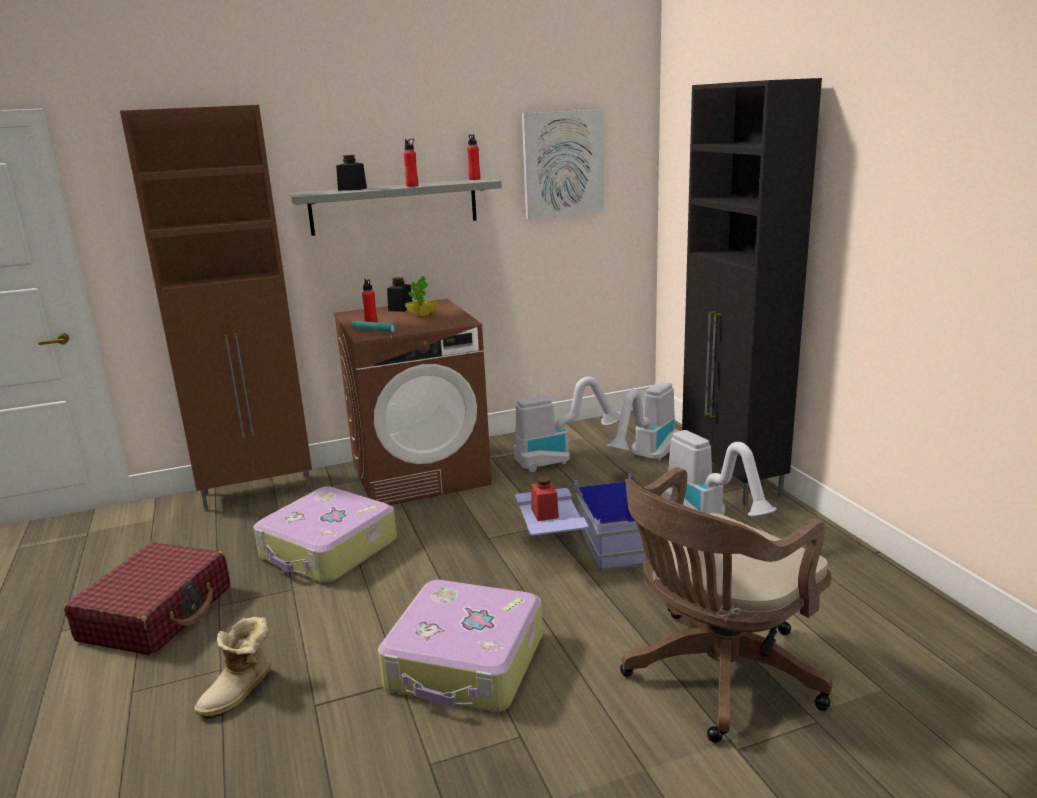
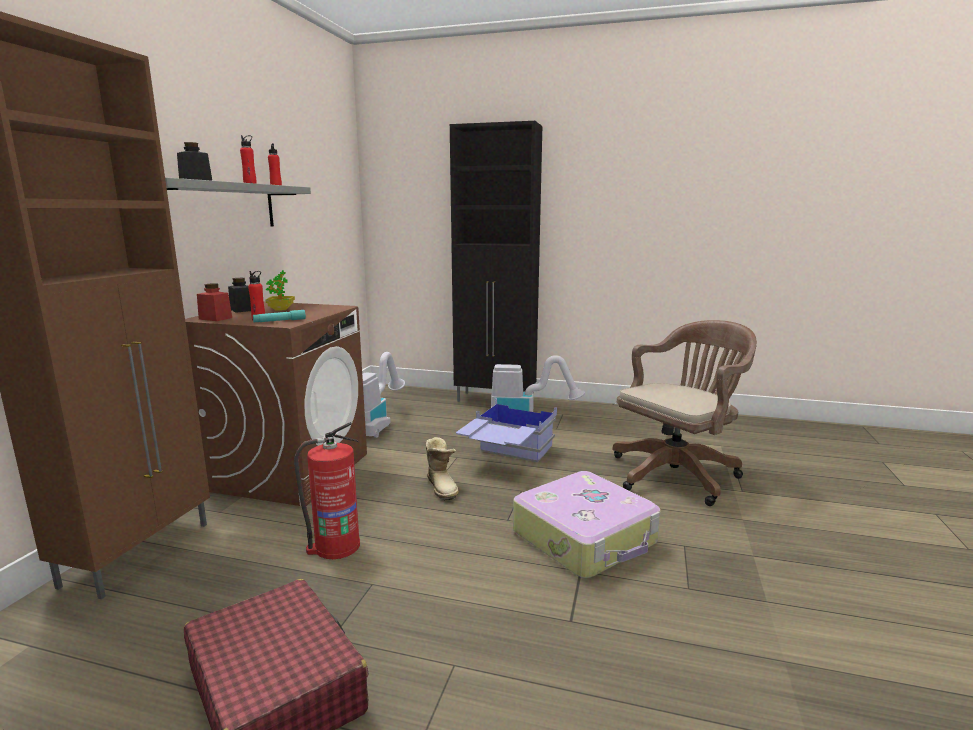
camera: 55 degrees left, 5 degrees down
boot [194,617,271,719] -> boot moved to [425,437,459,500]
suitcase [254,486,397,583] -> fire extinguisher [294,422,360,559]
picture [522,109,604,219] -> none
red jar [532,476,559,521] -> red jar moved to [197,283,232,321]
vacuum cleaner [607,382,679,461] -> none
brown office chair [620,467,832,743] -> brown office chair turned 120 degrees counterclockwise [613,320,757,506]

